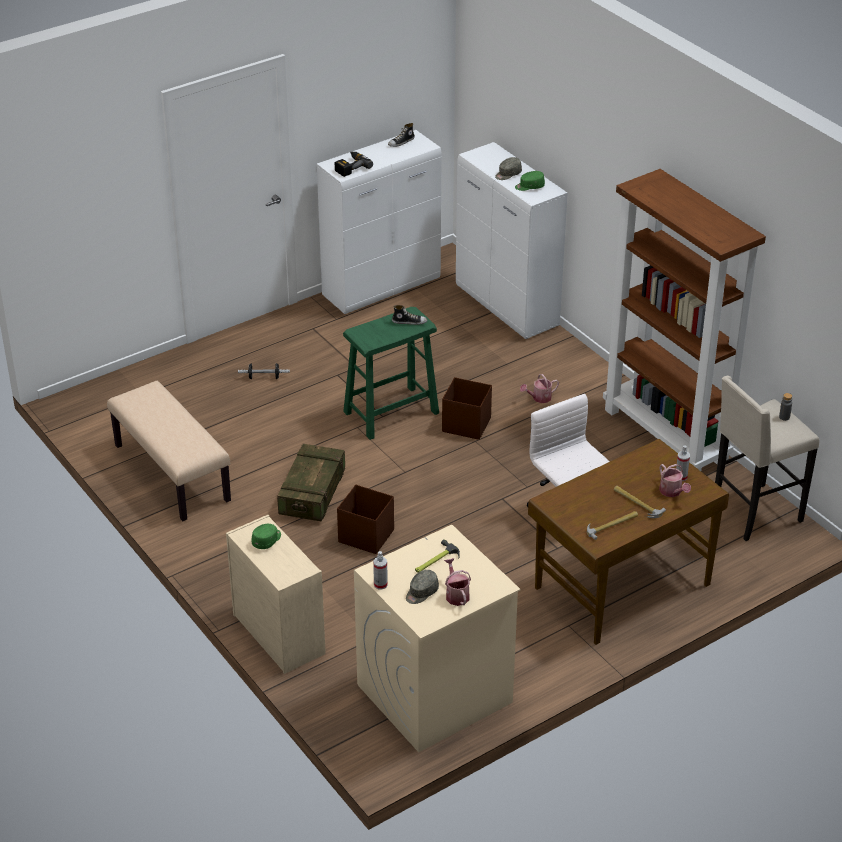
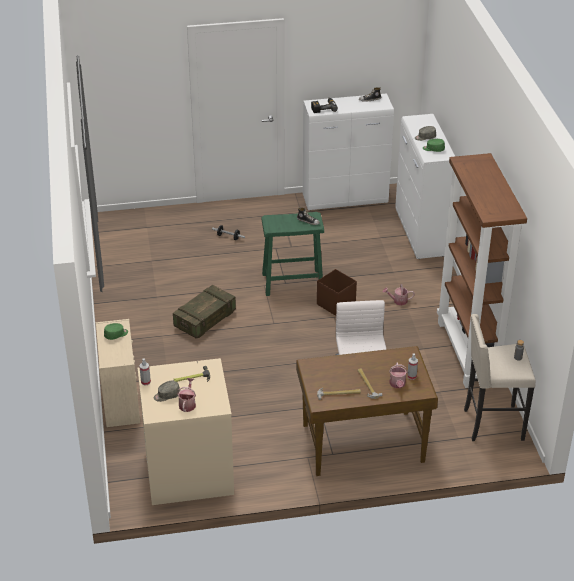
camera: 25 degrees right, 0 degrees up
beige bench [107,381,231,521] -> none
brown storage box [337,485,394,554] -> none

